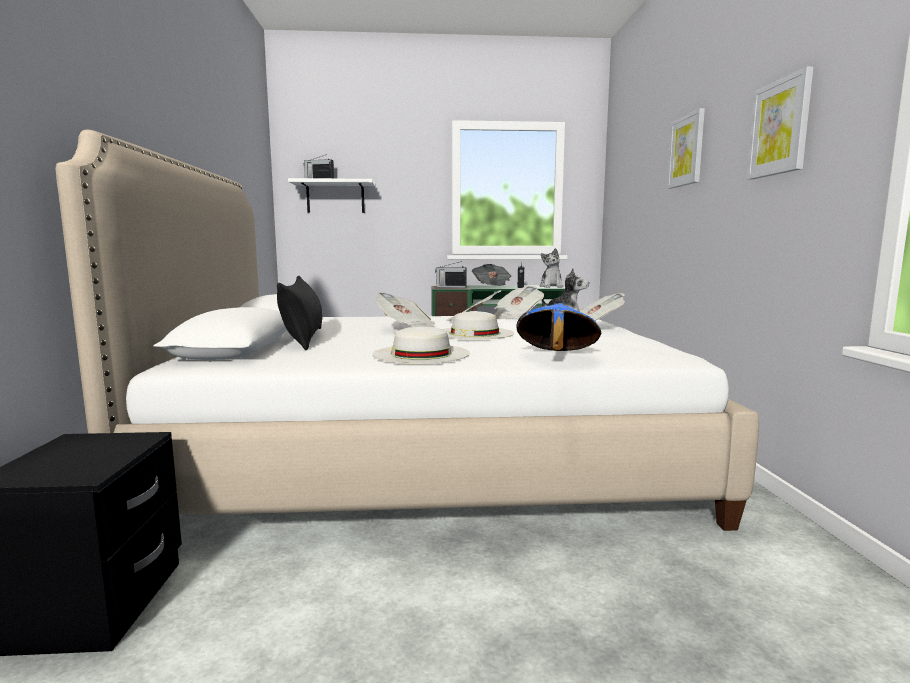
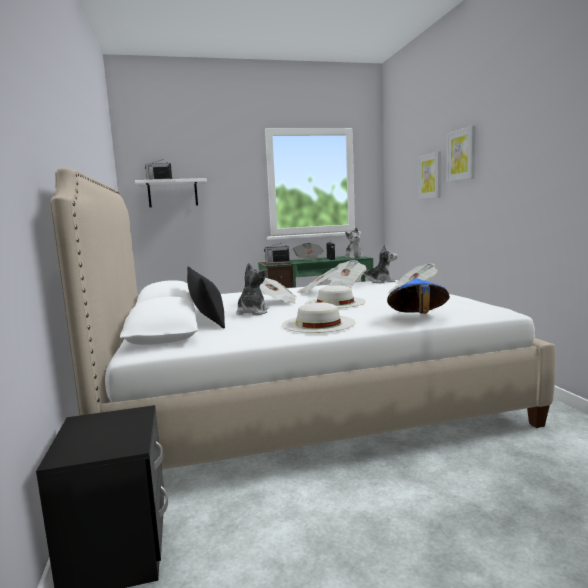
camera: 10 degrees left, 0 degrees up
picture [747,67,813,180] -> picture moved to [418,151,441,199]
none -> plush toy [236,263,268,315]

